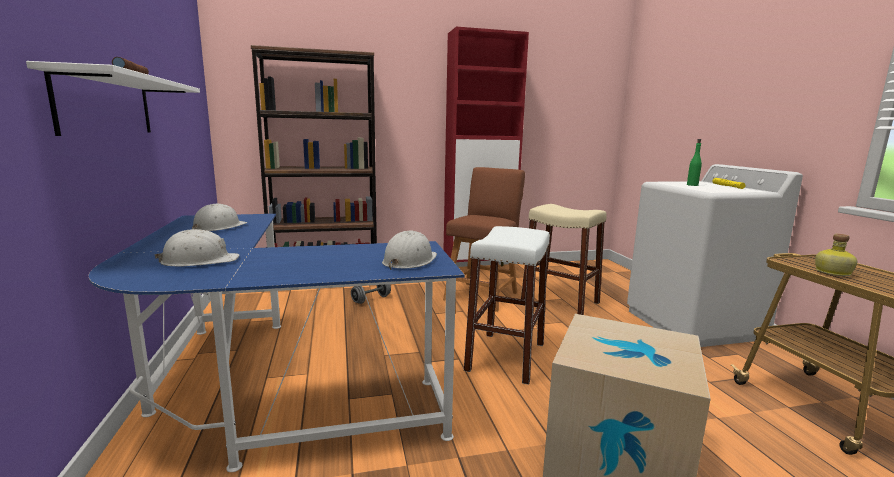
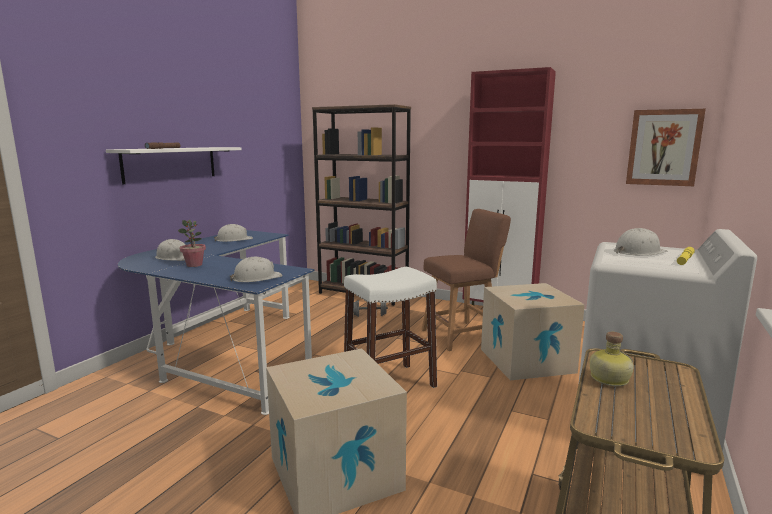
camera: 40 degrees right, 0 degrees up
beige stool [521,204,607,315] -> cardboard box [481,283,585,380]
green bottle [687,139,702,186] -> white hard hat [614,228,668,256]
none -> potted plant [178,220,206,267]
none -> picture [626,109,706,186]

